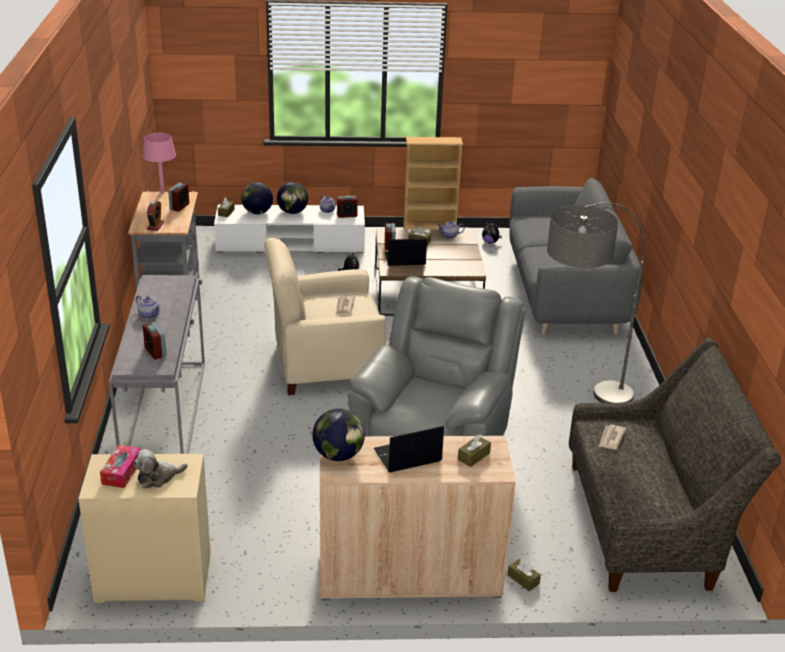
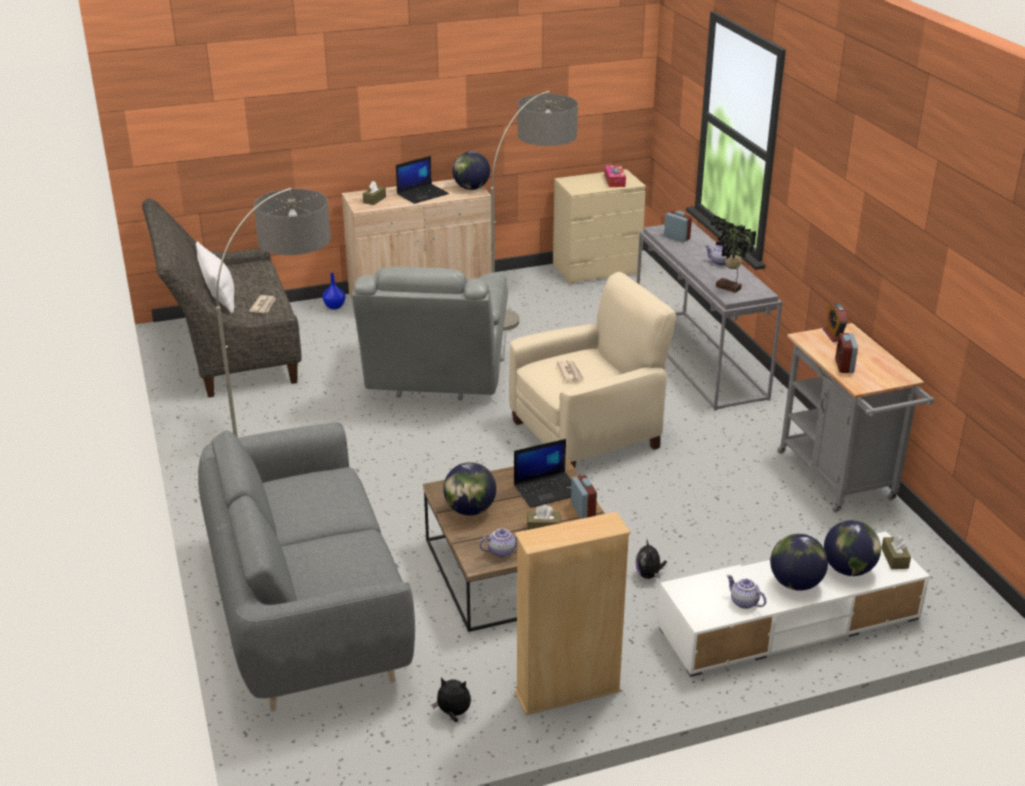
camera: 165 degrees right, 0 degrees up
plush toy [133,449,188,488] -> none
pink table lamp [143,133,176,194] -> none
alarm clock [337,196,358,218] -> none
brown tissue box [507,559,541,591] -> blue vase [323,273,345,310]
none -> white pillow [196,242,234,313]
none -> globe [443,462,496,516]
none -> floor lamp [491,91,578,331]
none -> potted plant [711,215,756,293]

